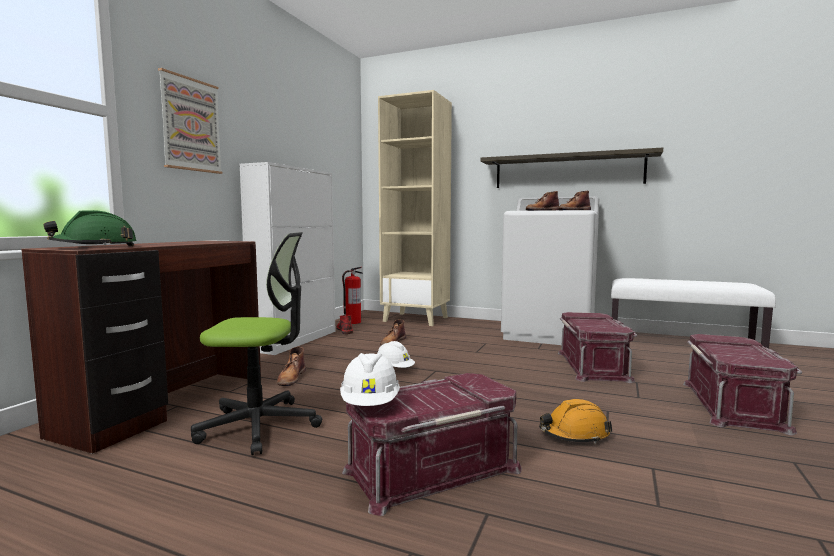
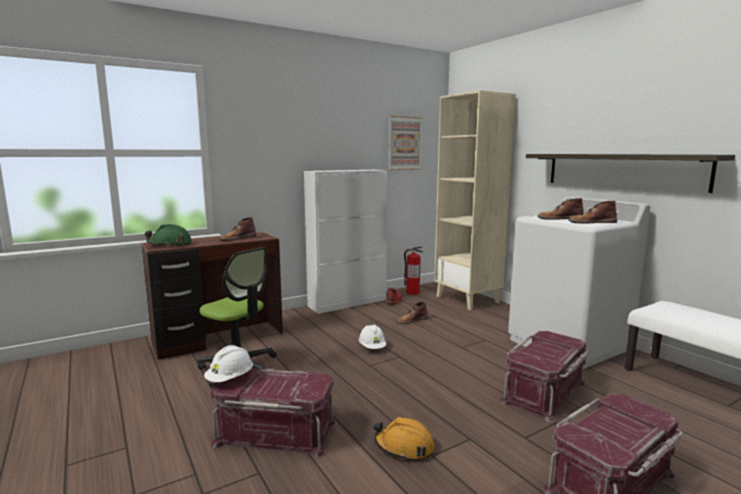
camera: 35 degrees right, 5 degrees up
picture [158,68,223,174] -> picture moved to [388,116,423,170]
brown boot [277,346,306,386] -> brown boot moved to [220,217,257,241]

